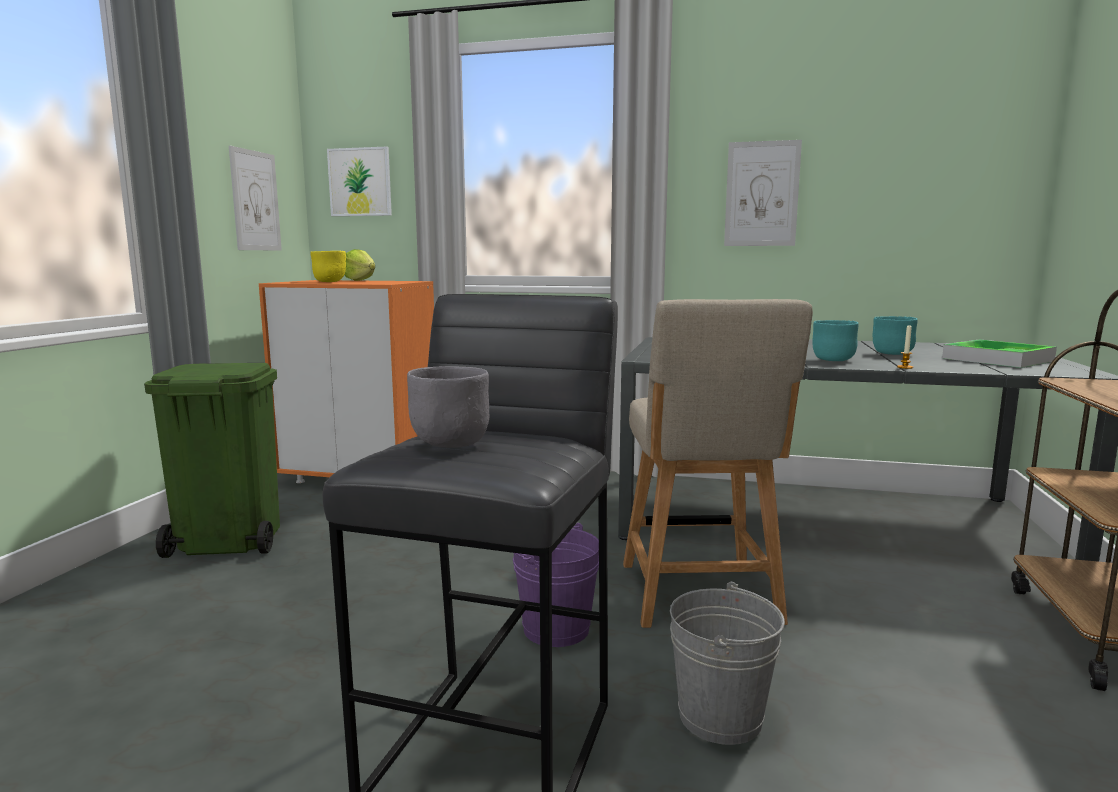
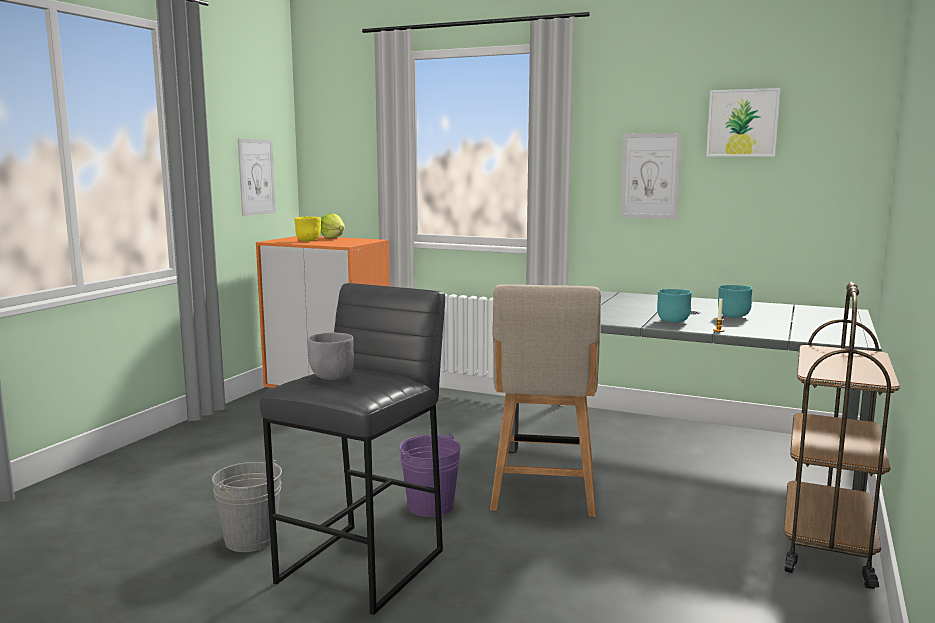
camera: 10 degrees right, 0 degrees up
green trash can [144,363,280,558] -> none
picture [327,146,392,216] -> picture moved to [706,88,781,157]
grey bucket [670,582,785,745] -> grey bucket moved to [212,459,282,552]
tray [942,339,1057,368] -> none

